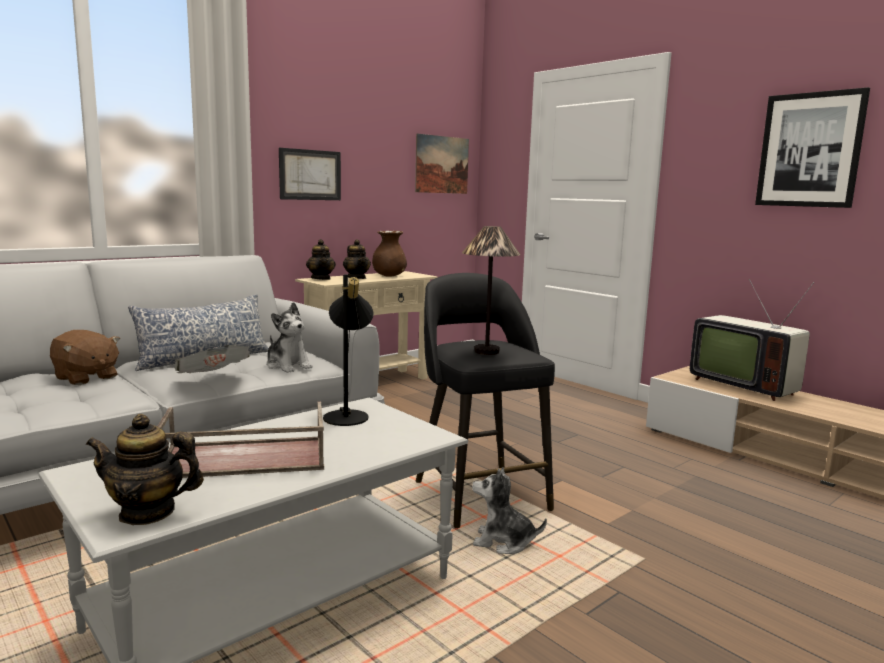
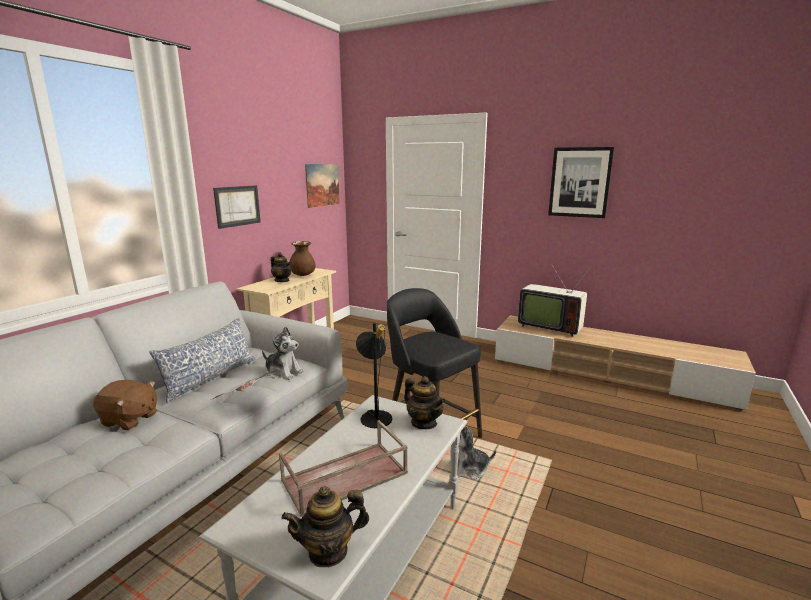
camera: 20 degrees left, 5 degrees up
teapot [306,239,336,280] -> teapot moved to [404,376,446,429]
table lamp [462,226,520,355] -> none

